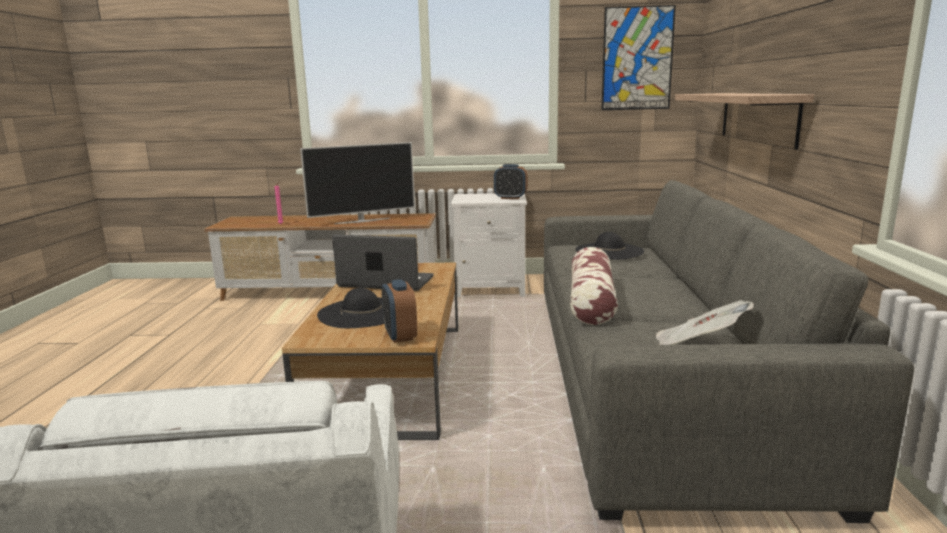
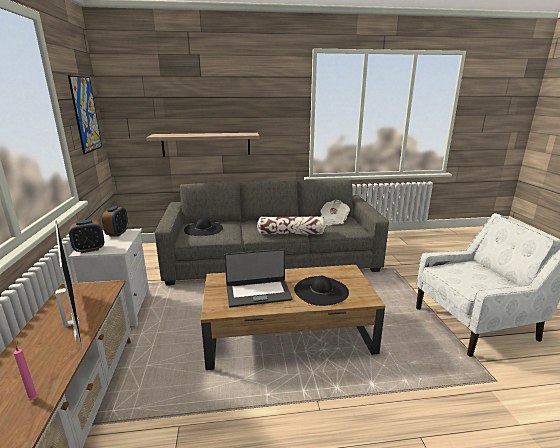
camera: 100 degrees left, 5 degrees up
laptop [332,235,434,291] -> laptop turned 105 degrees counterclockwise [225,249,293,307]
alarm clock [382,279,418,343] -> alarm clock moved to [69,220,104,253]

